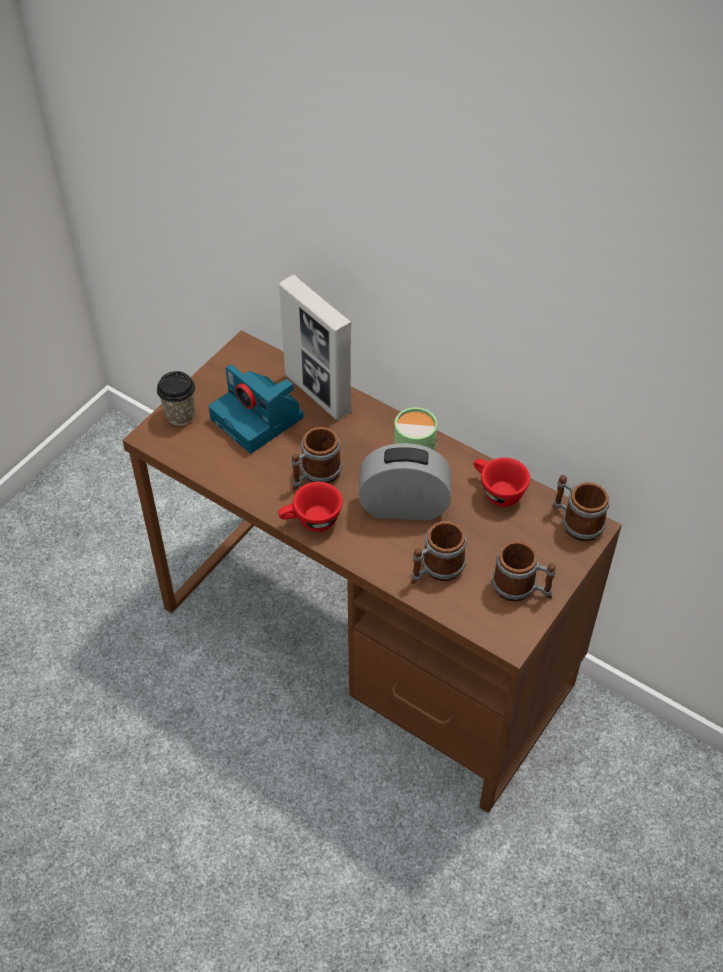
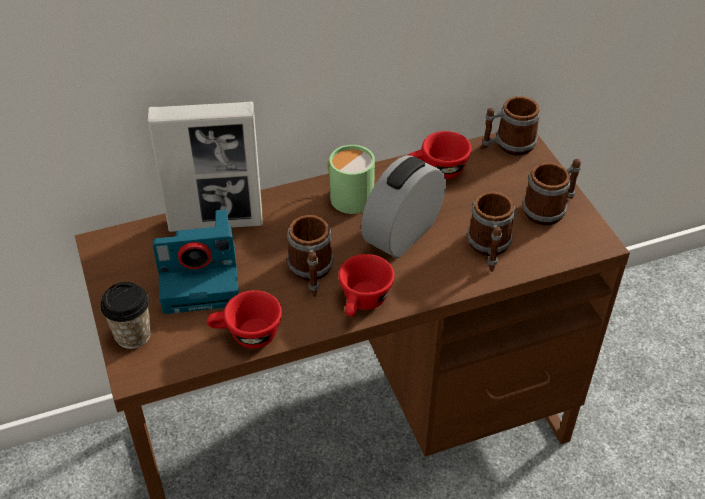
camera: 55 degrees left, 5 degrees down
none -> red cup [207,290,282,349]

